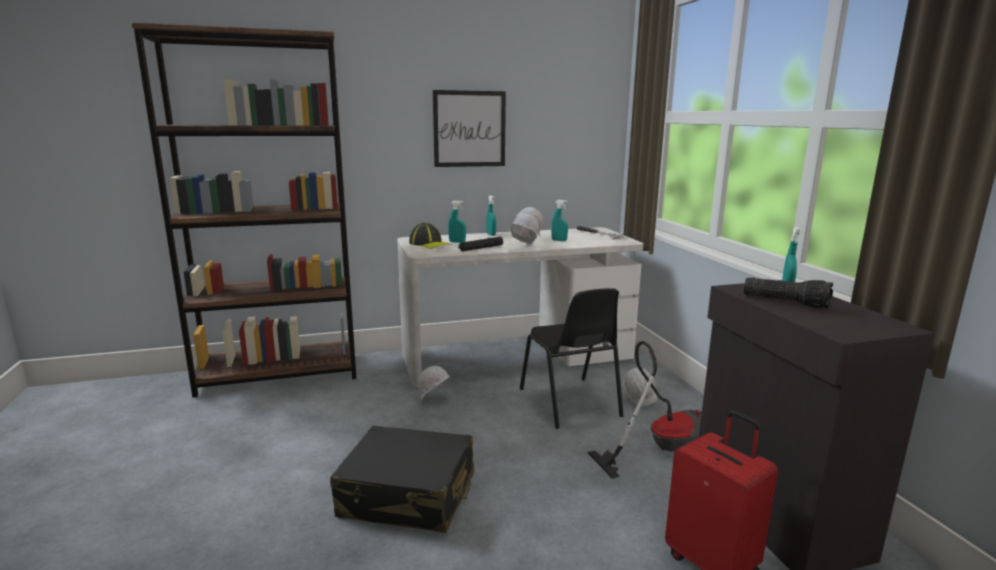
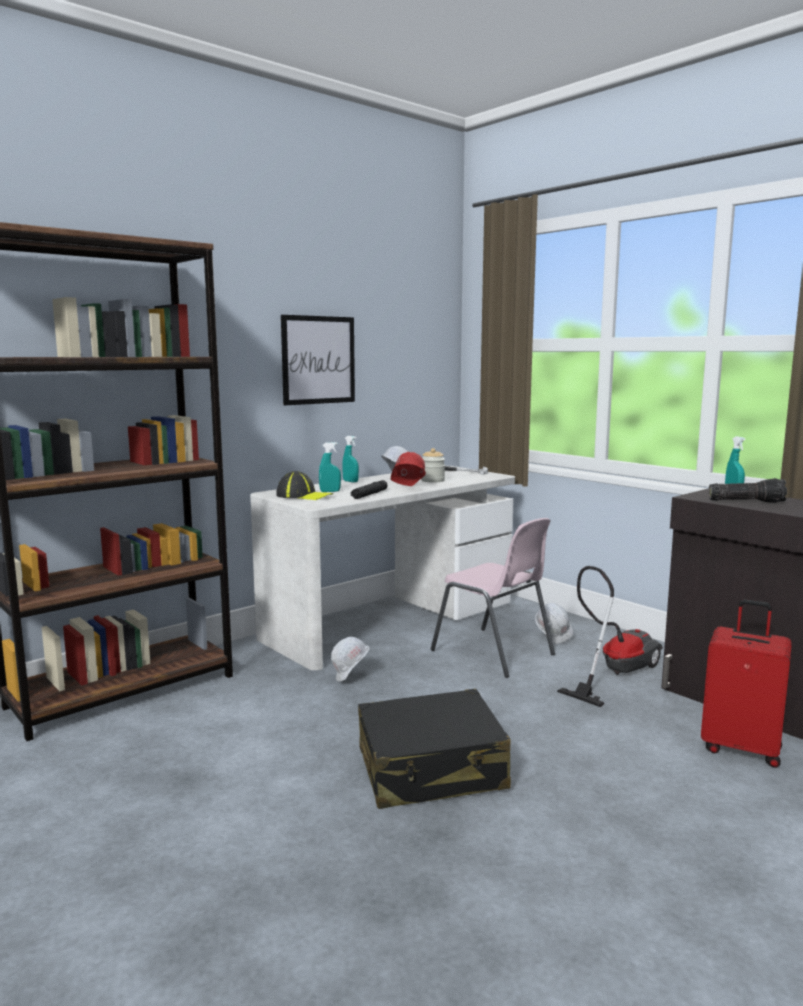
camera: 25 degrees left, 5 degrees down
white hard hat [510,214,539,244] -> red hard hat [391,452,426,486]
black chair [520,288,624,429] -> pink chair [431,518,555,678]
turquoise spray bottle [551,200,568,241] -> jar [421,448,445,483]

